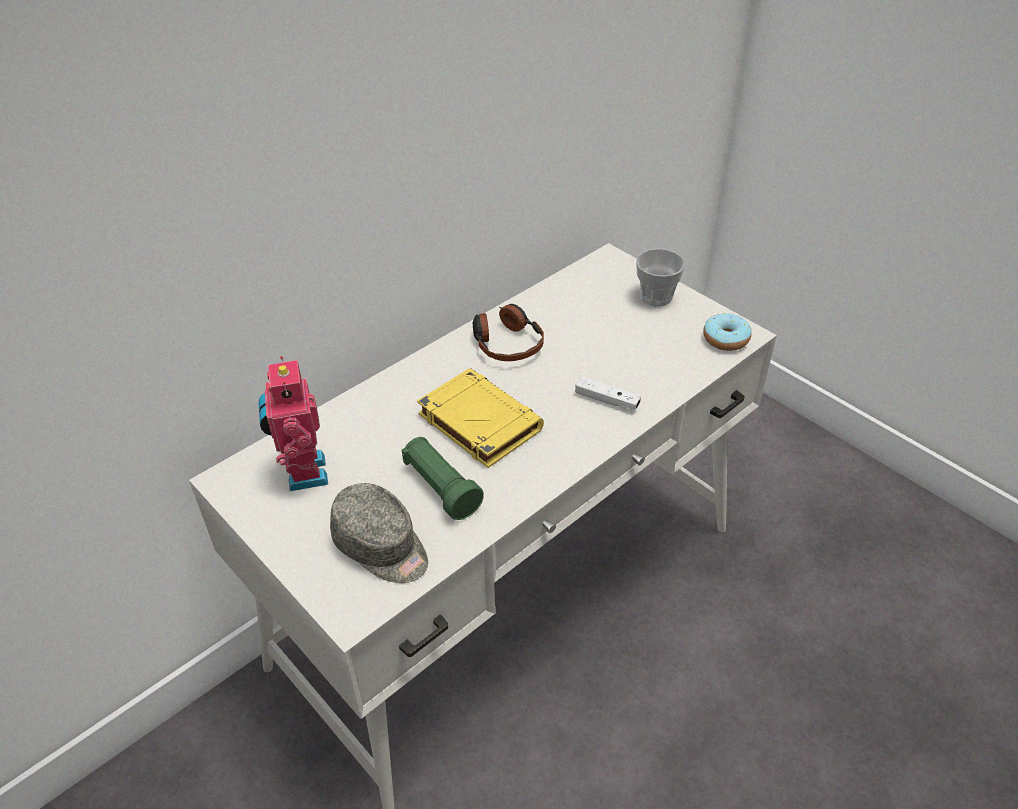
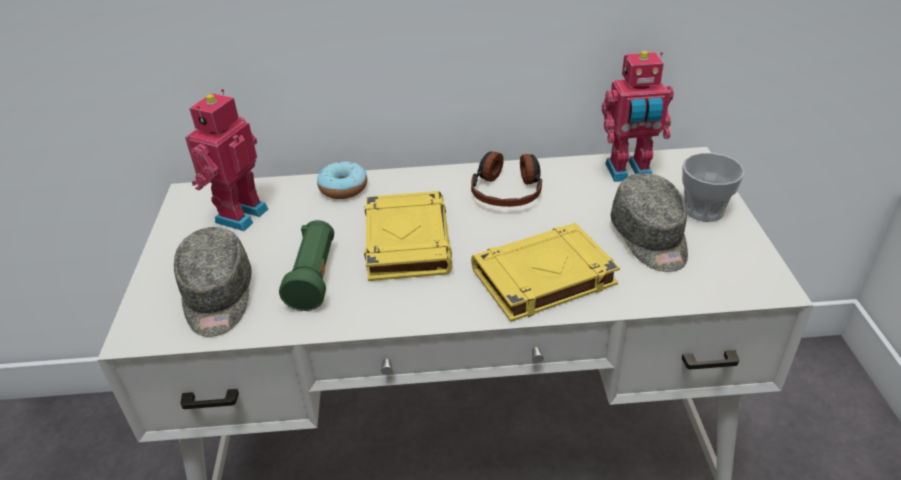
camera: 40 degrees right, 5 degrees down
white game controller [575,376,641,410] -> yellow book [471,223,620,322]
donut [703,313,752,351] -> donut moved to [317,162,367,199]
none -> toy robot [602,51,674,182]
none -> grey cap [610,173,688,272]

